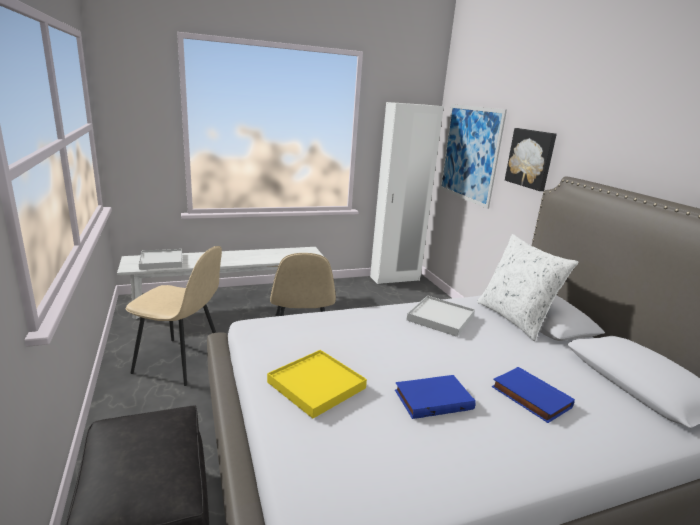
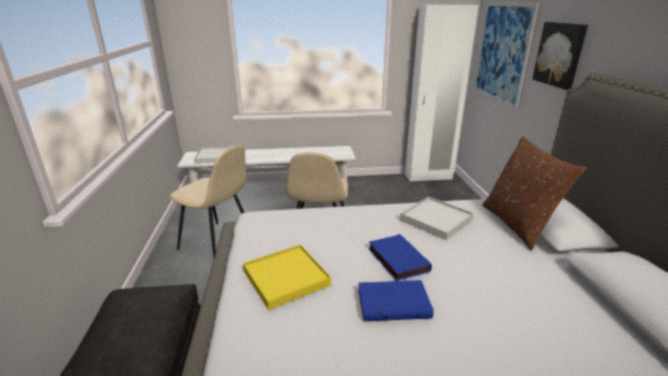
camera: 15 degrees right, 5 degrees up
white pillow [477,234,578,341] -> brown pillow [482,136,586,251]
blue book [492,367,575,423] -> blue book moved to [368,234,432,281]

